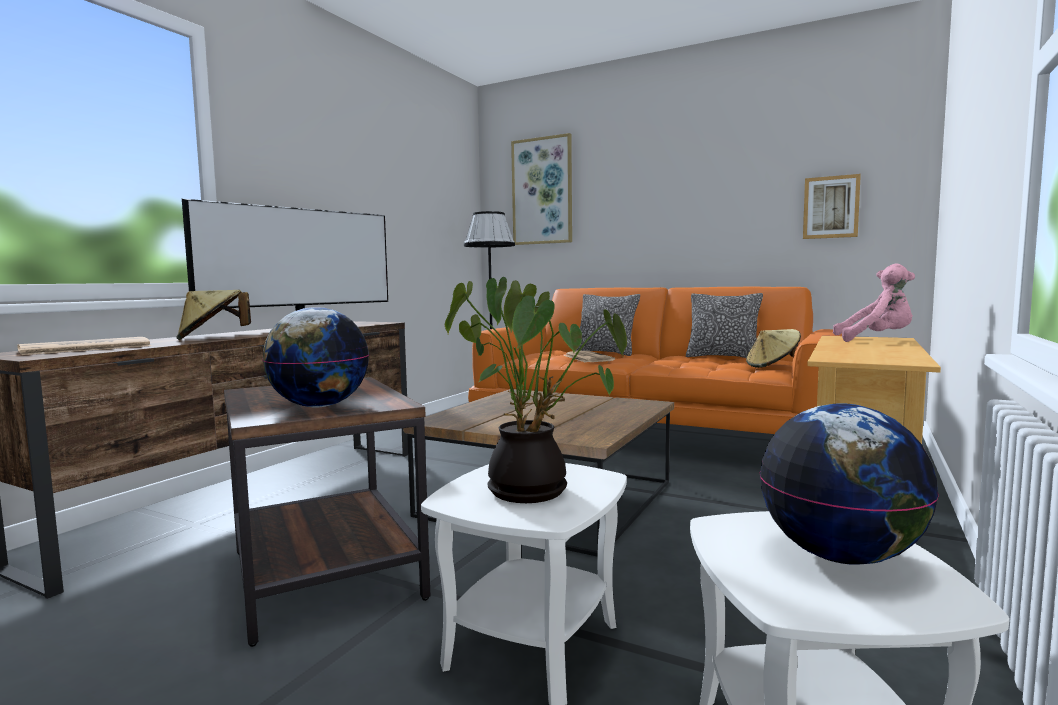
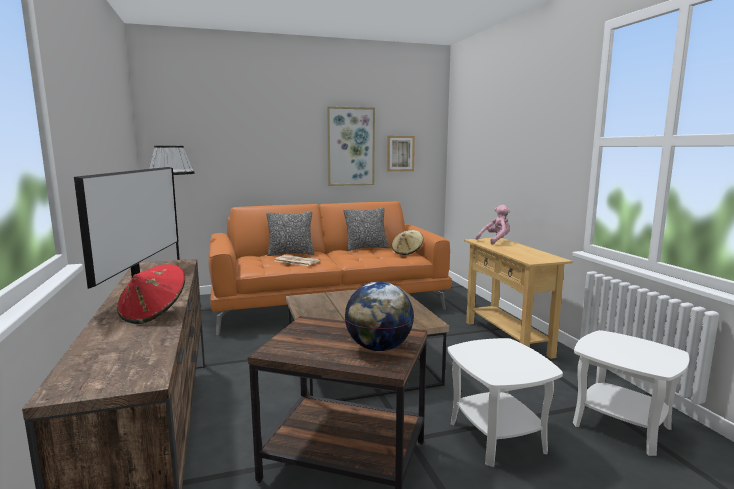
camera: 45 degrees left, 5 degrees up
newspaper [17,337,151,355] -> none
beige hat [176,290,251,340] -> red hat [117,264,185,324]
potted plant [445,277,627,503] -> none
picture [511,133,572,245] -> picture moved to [327,106,375,186]
globe [760,403,939,565] -> none

